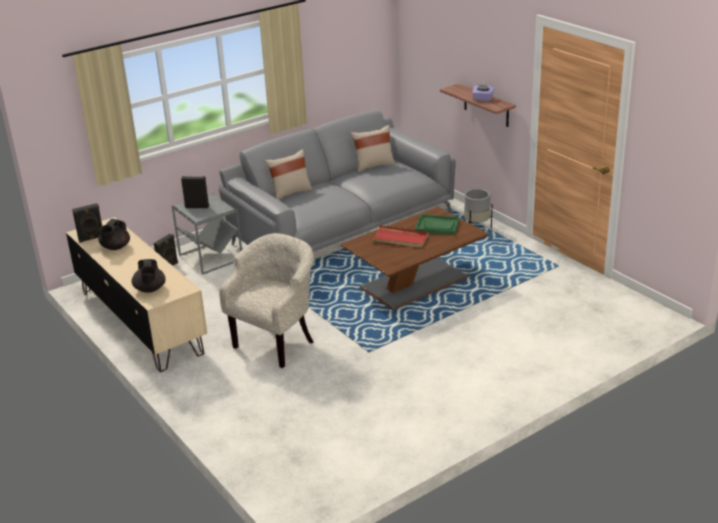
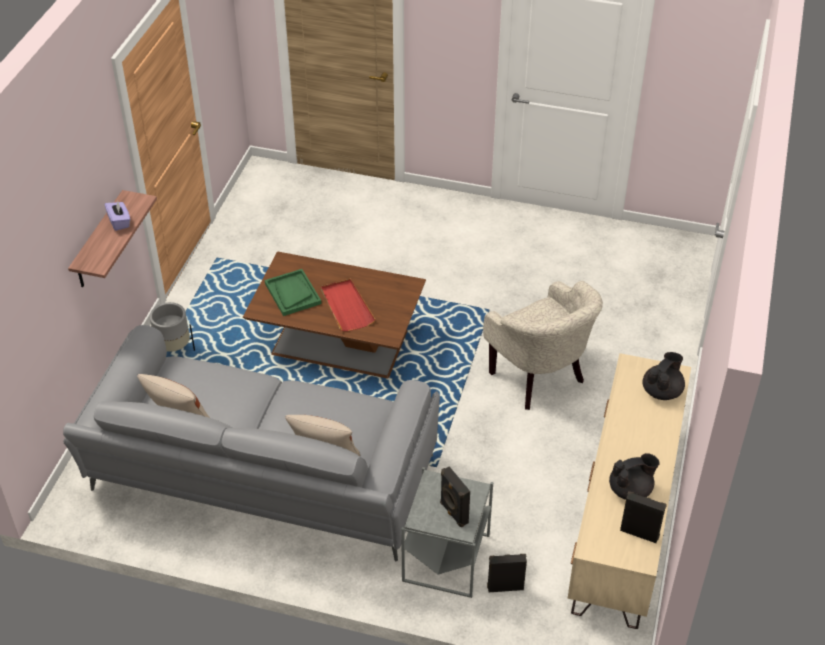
camera: 130 degrees left, 15 degrees up
beige armchair [219,233,314,368] -> beige armchair turned 120 degrees counterclockwise [483,281,603,410]

